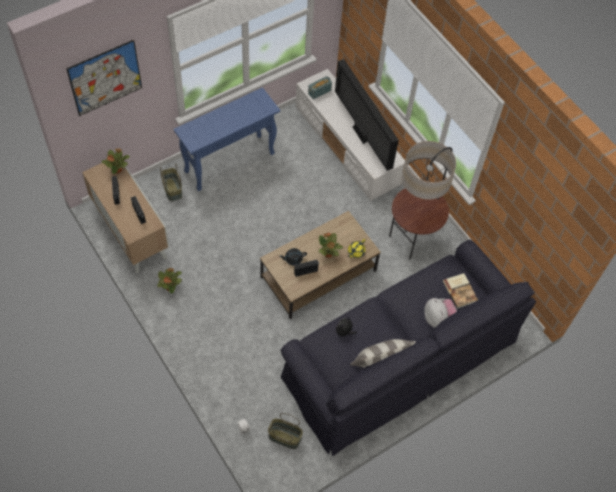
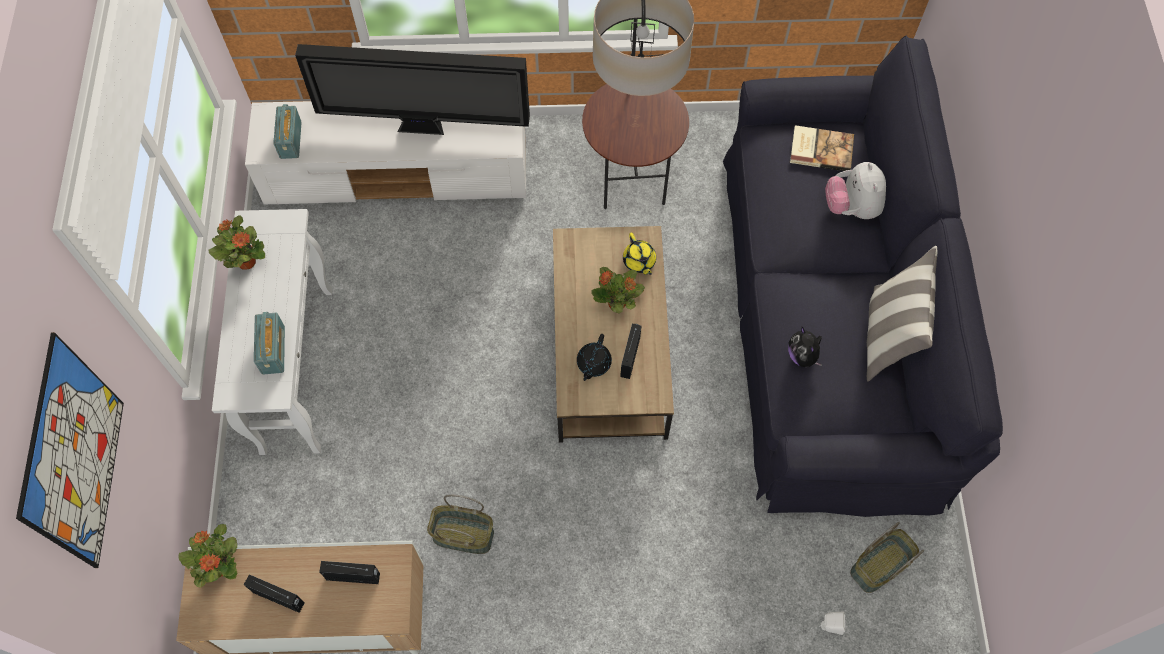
camera: 55 degrees left, 5 degrees up
potted plant [157,268,182,294] -> potted plant moved to [208,215,265,270]
basket [160,163,182,201] -> basket moved to [427,495,494,554]
blue console table [174,87,280,191] -> white console table [212,209,332,455]
plush toy [424,298,457,328] -> plush toy turned 105 degrees counterclockwise [825,162,886,219]
none -> radio [254,312,285,375]

